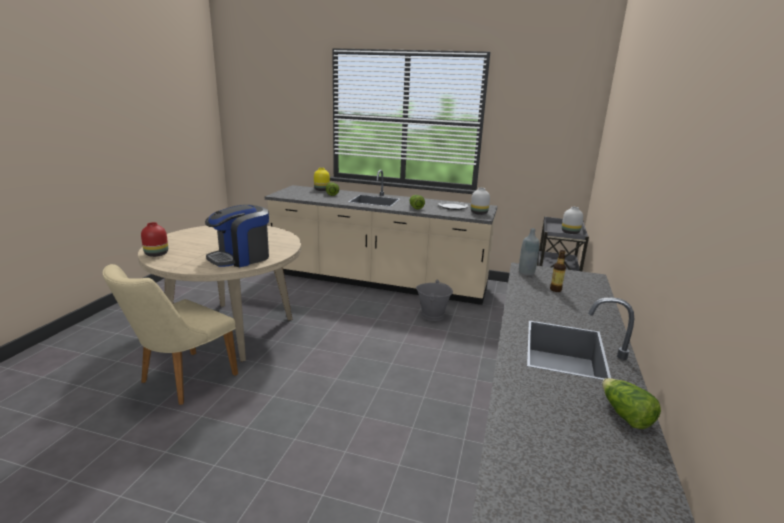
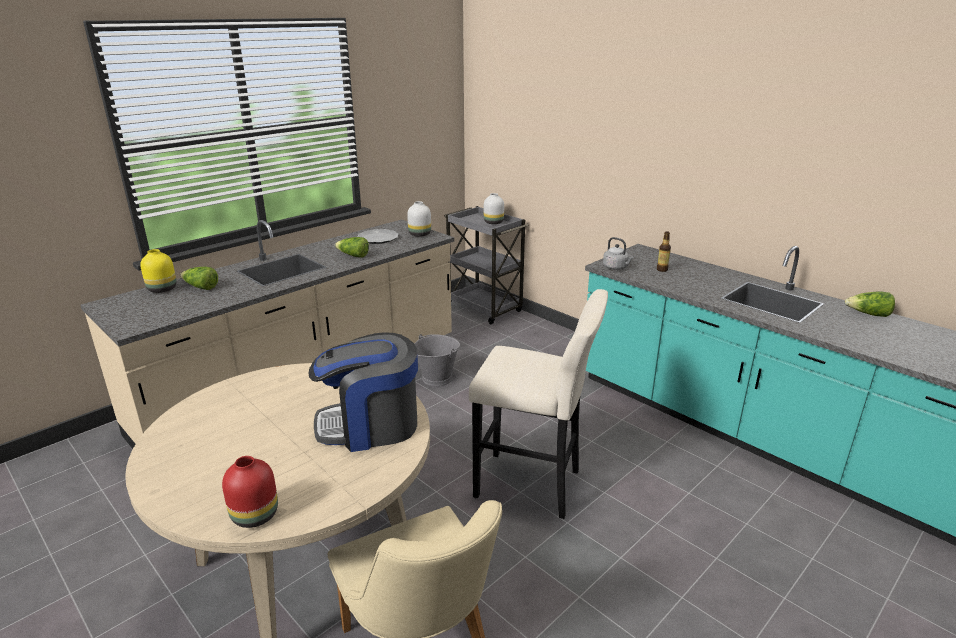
camera: 60 degrees left, 5 degrees up
coffee machine [205,204,269,267] -> coffee machine turned 90 degrees clockwise [309,333,418,452]
grey bottle [519,228,539,275] -> grey kettle [603,237,634,270]
none -> beige stool [469,289,608,519]

